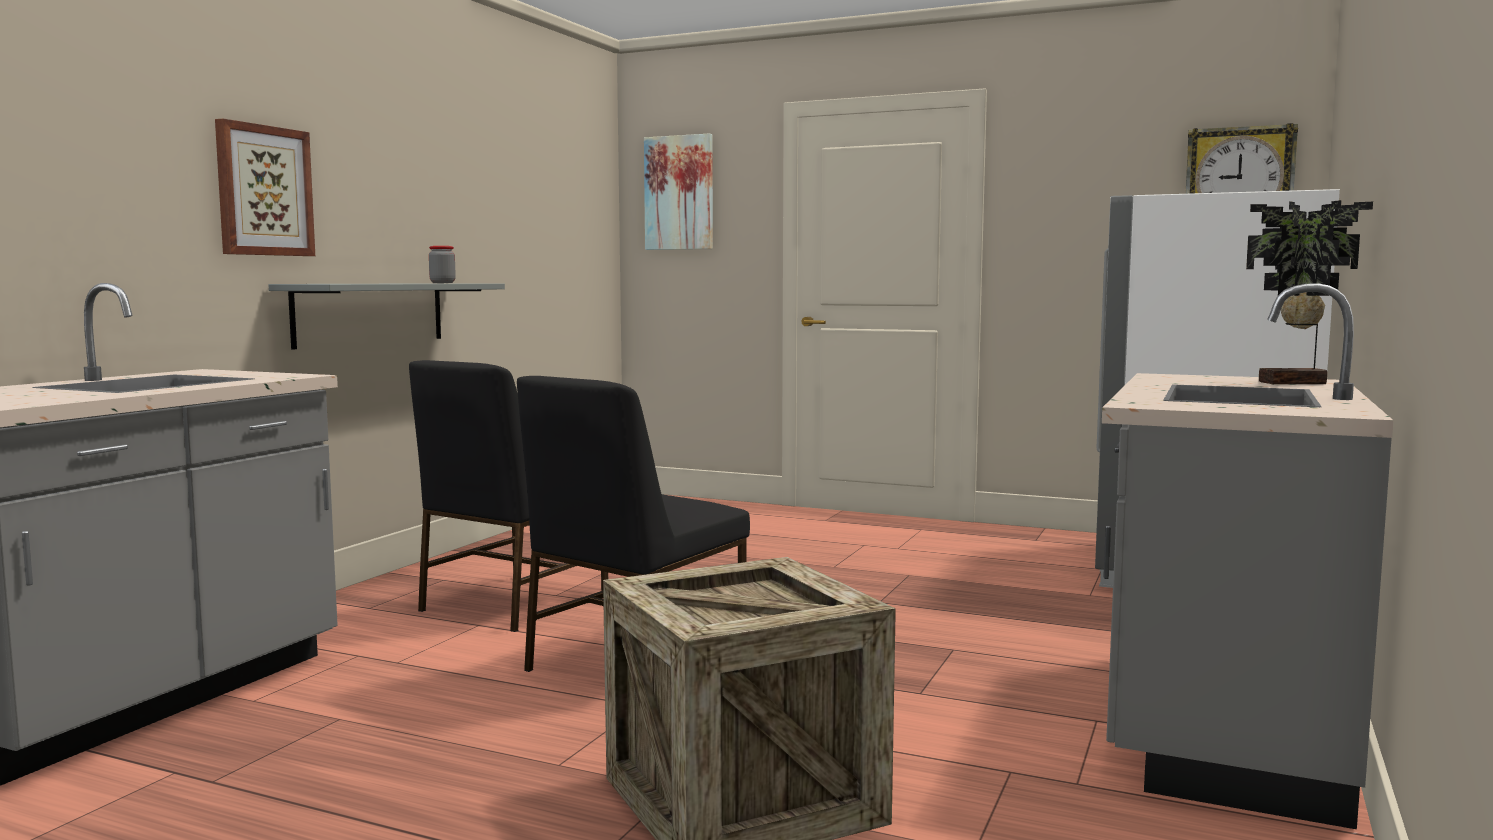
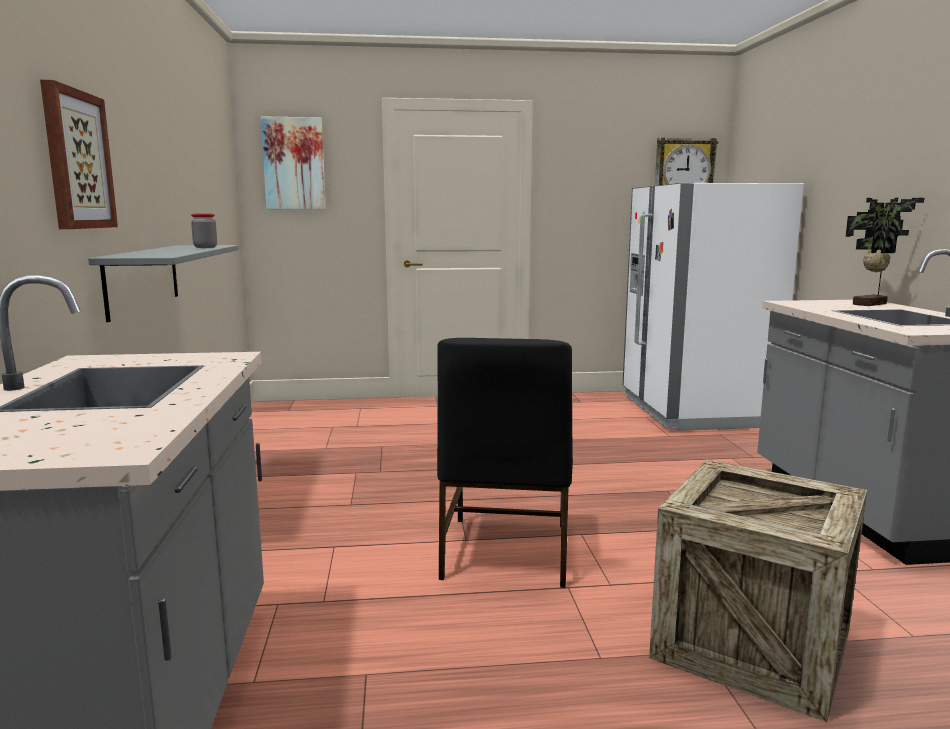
camera: 30 degrees left, 5 degrees up
black chair [409,360,608,632] -> none

